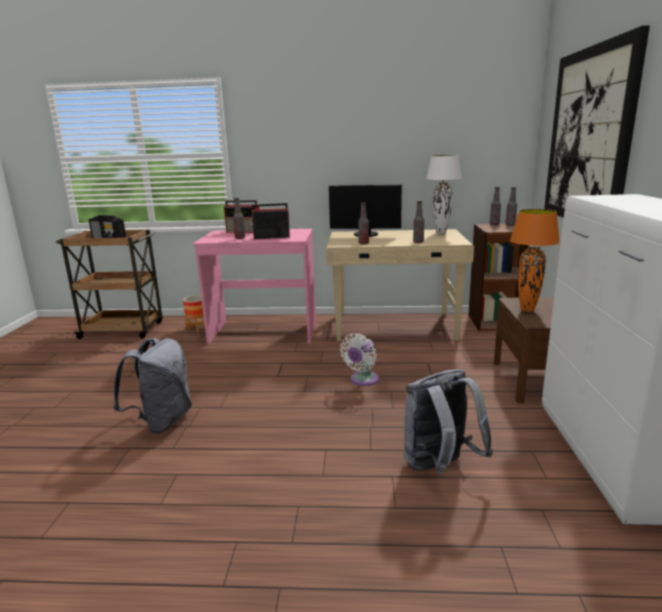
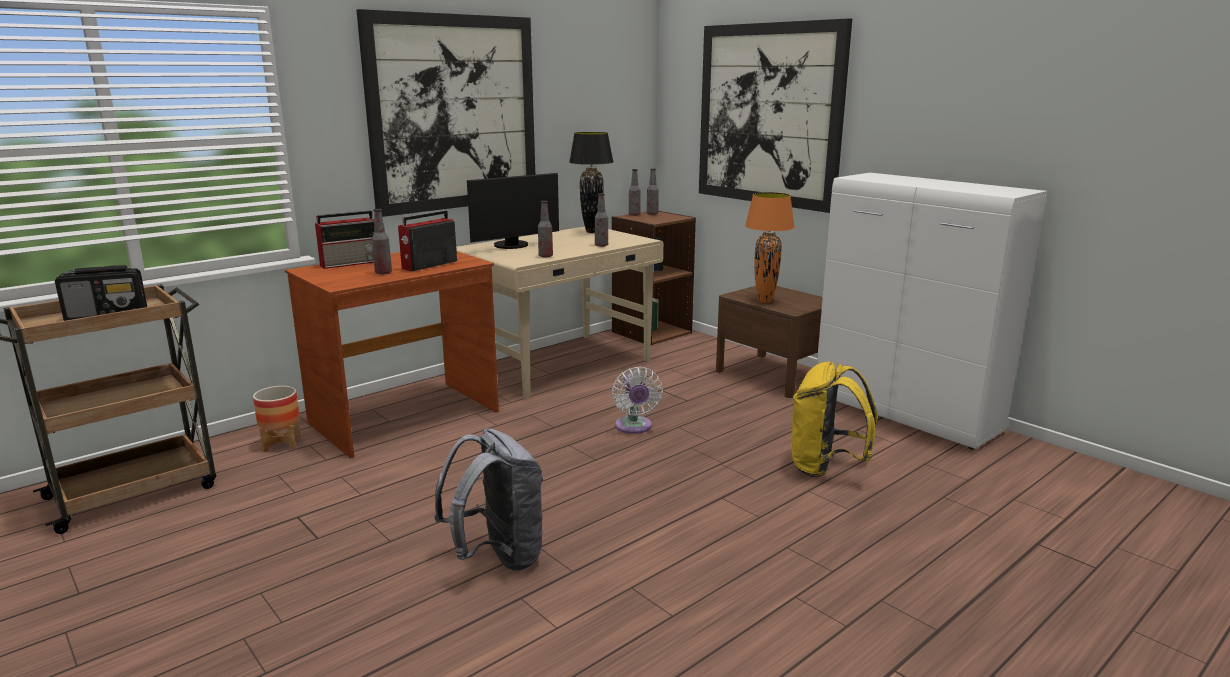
camera: 45 degrees left, 0 degrees up
pink desk [192,229,316,344] -> brown desk [285,251,499,458]
grey backpack [404,369,493,474] -> yellow backpack [792,361,877,477]
white table lamp [426,155,461,234] -> black table lamp [569,132,614,233]
none -> picture [356,9,535,217]

